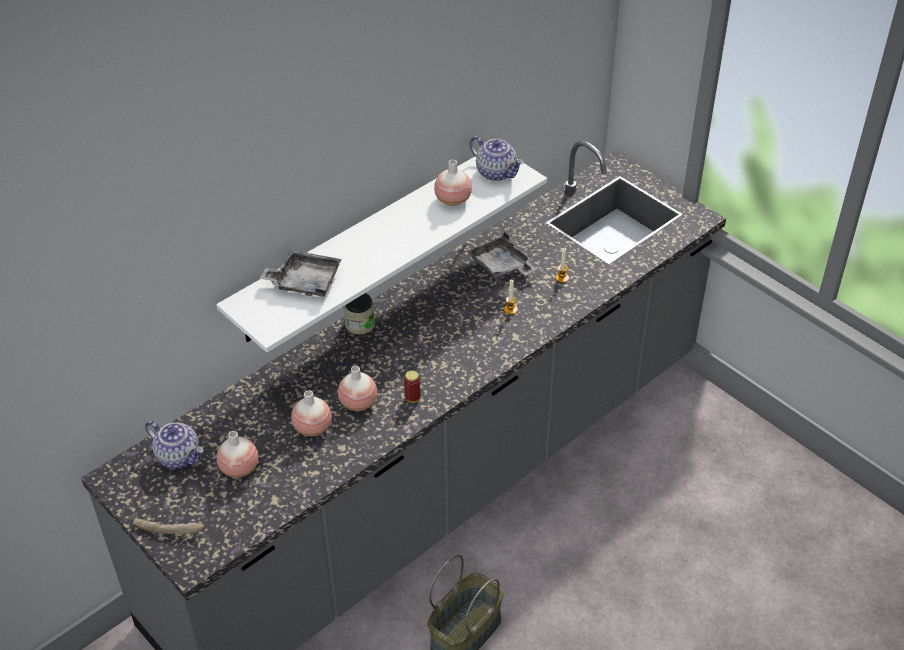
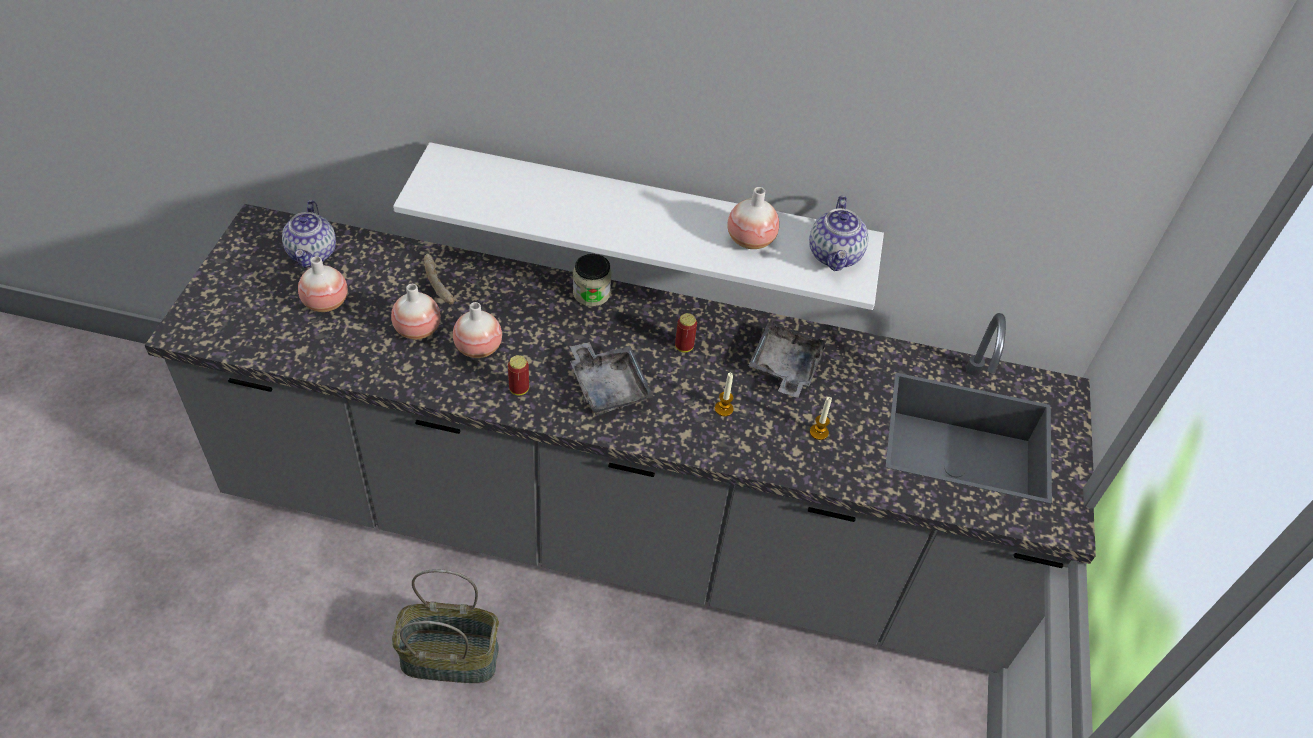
camera: 50 degrees right, 5 degrees up
bread [133,519,205,535] -> bread moved to [424,254,455,305]
grey tray [259,249,342,297] -> grey tray moved to [570,342,654,415]
none -> can [675,313,697,352]

